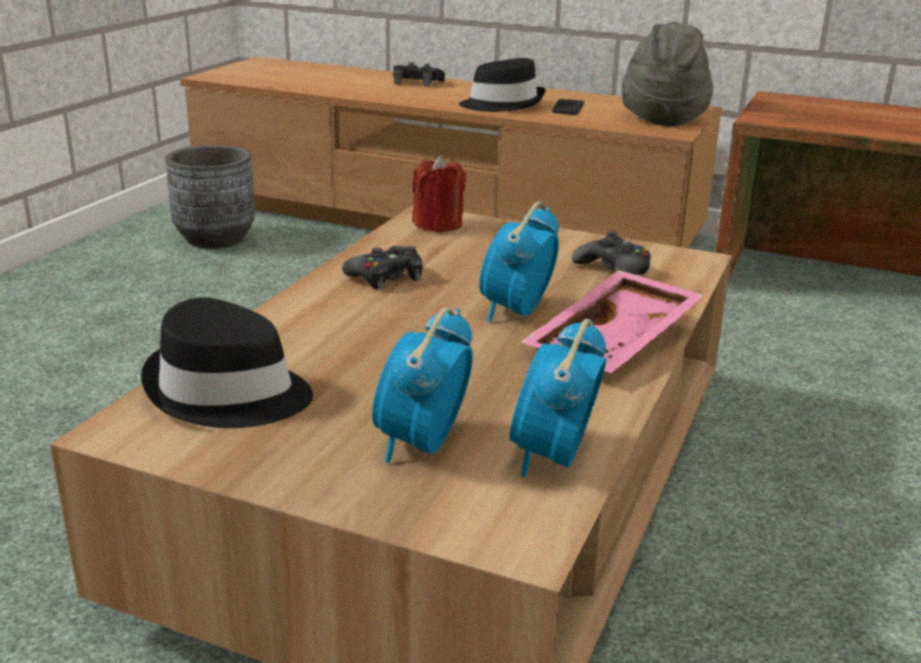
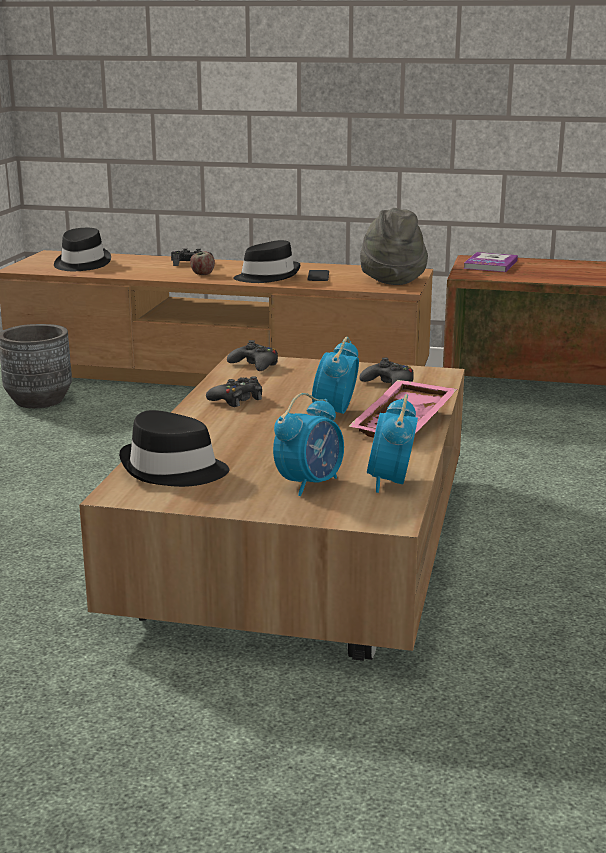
camera: 10 degrees left, 5 degrees down
alarm clock [372,307,473,463] -> alarm clock turned 150 degrees counterclockwise [273,393,344,496]
red candle [413,155,466,232] -> black game controller [227,340,278,371]
none -> black hat [54,228,111,271]
none -> apple [190,251,215,275]
none -> book [464,252,518,272]

